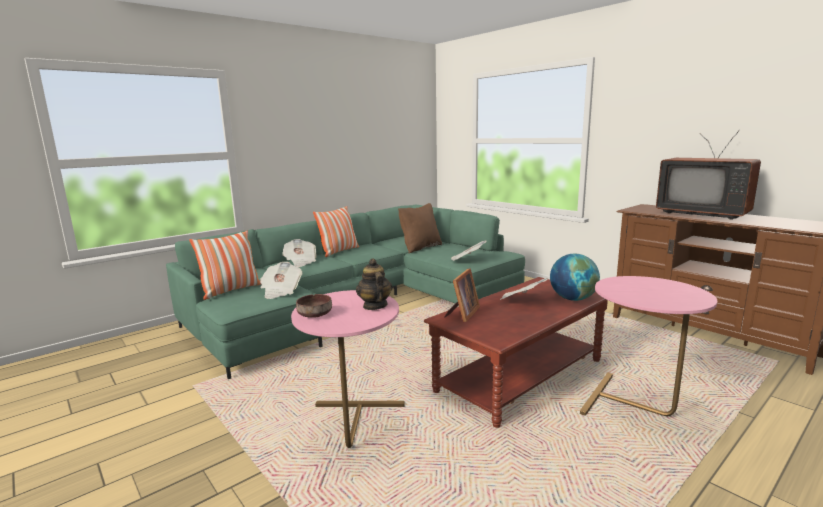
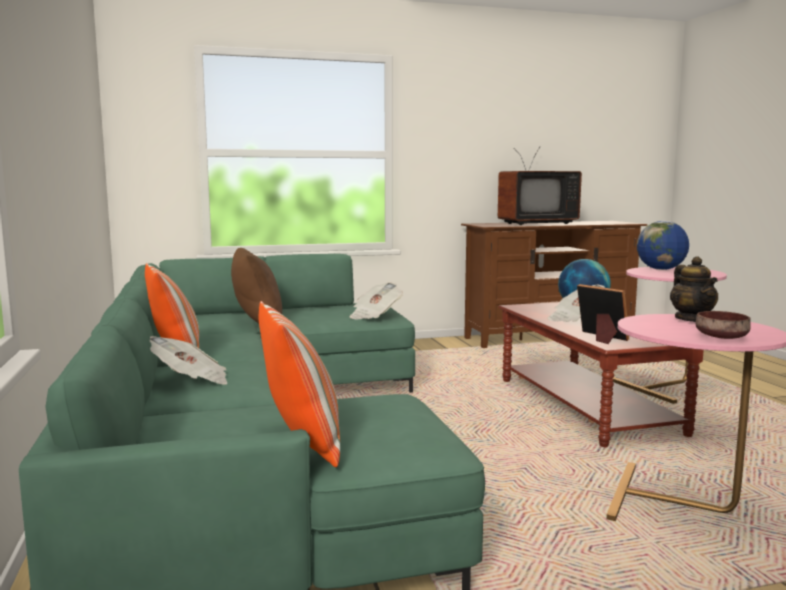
camera: 65 degrees left, 5 degrees down
newspaper [260,262,302,299] -> none
teapot [356,258,392,310] -> teapot turned 105 degrees counterclockwise [670,256,718,322]
none -> globe [637,221,689,270]

